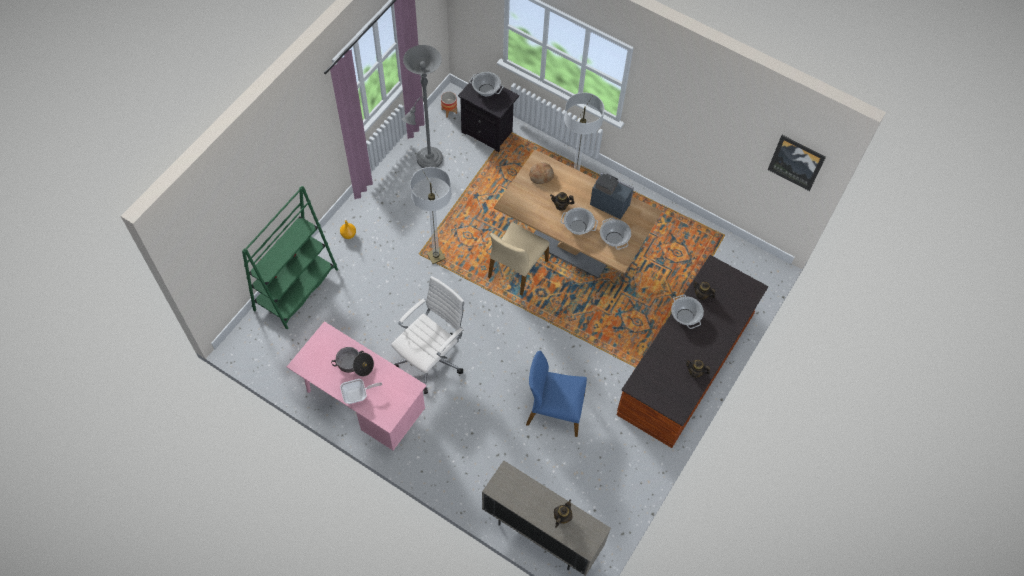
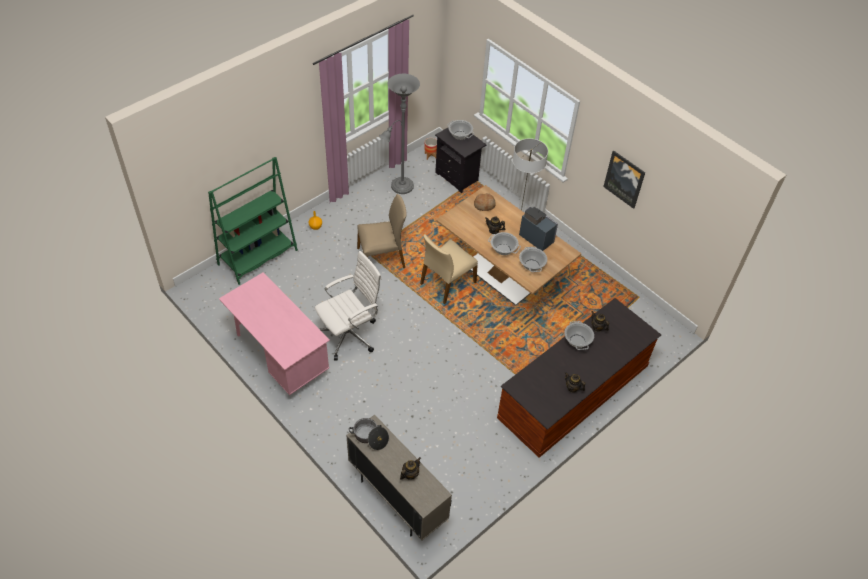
camera: 15 degrees right, 10 degrees down
cooking pot [331,347,374,376] -> cooking pot moved to [349,418,389,450]
frying pan [340,379,382,404] -> none
floor lamp [410,167,452,264] -> beige chair [357,194,407,268]
blue chair [526,351,587,437] -> none
picture [768,135,826,191] -> picture moved to [603,150,645,209]

